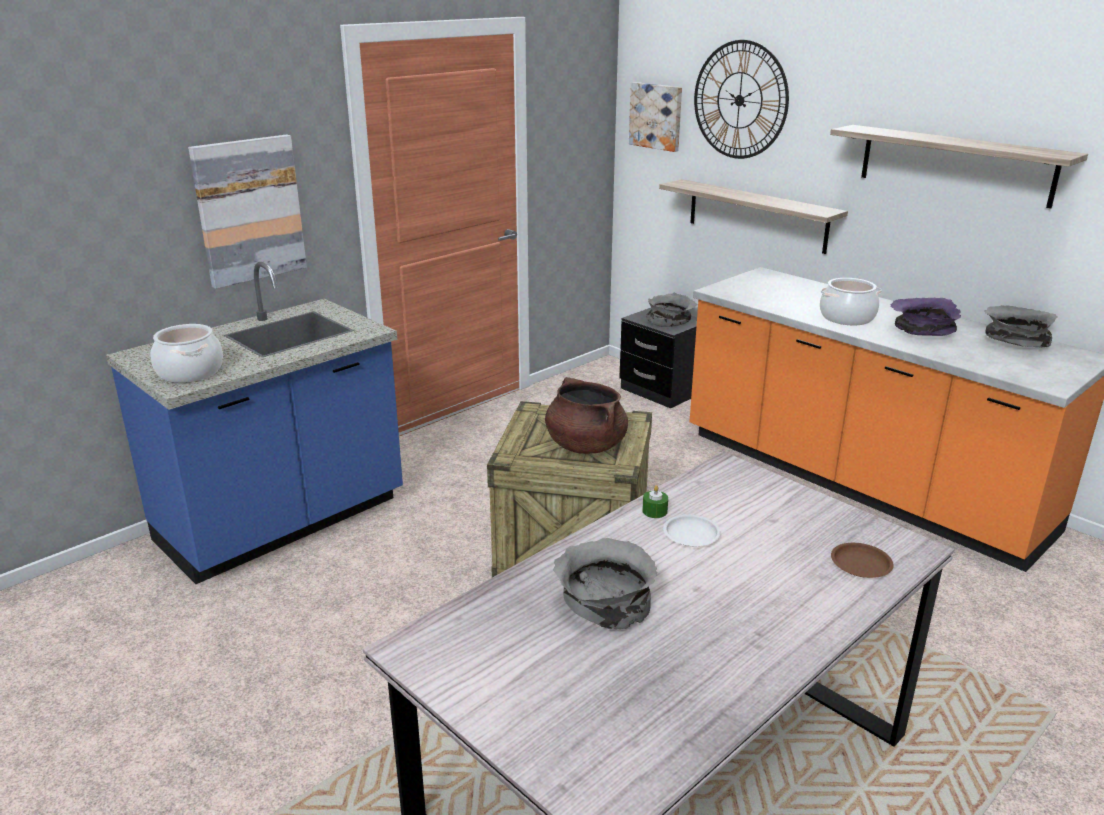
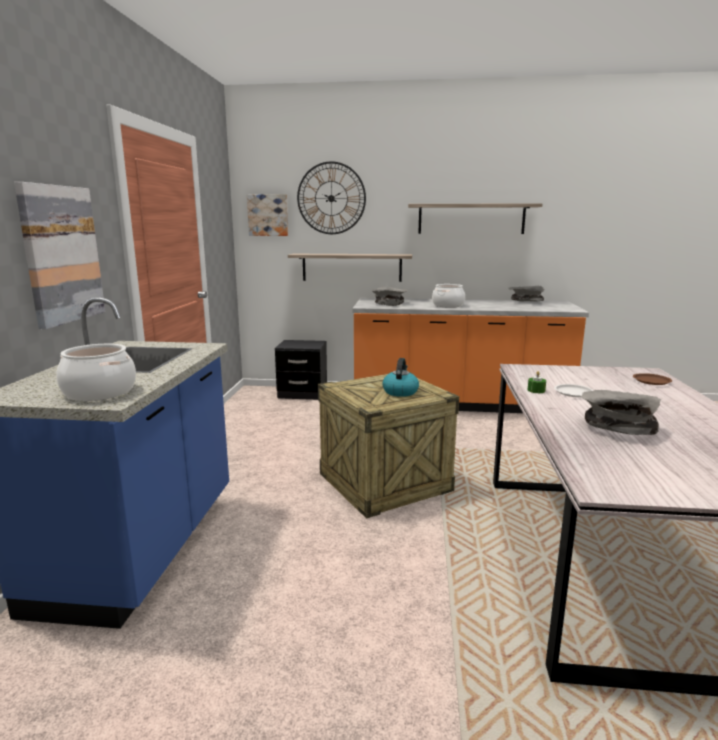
camera: 40 degrees left, 10 degrees down
brown cooking pot [545,377,628,454] -> kettle [382,358,419,397]
grey bowl [646,293,697,327] -> grey bowl moved to [372,287,409,306]
purple bowl [891,298,961,336] -> none

